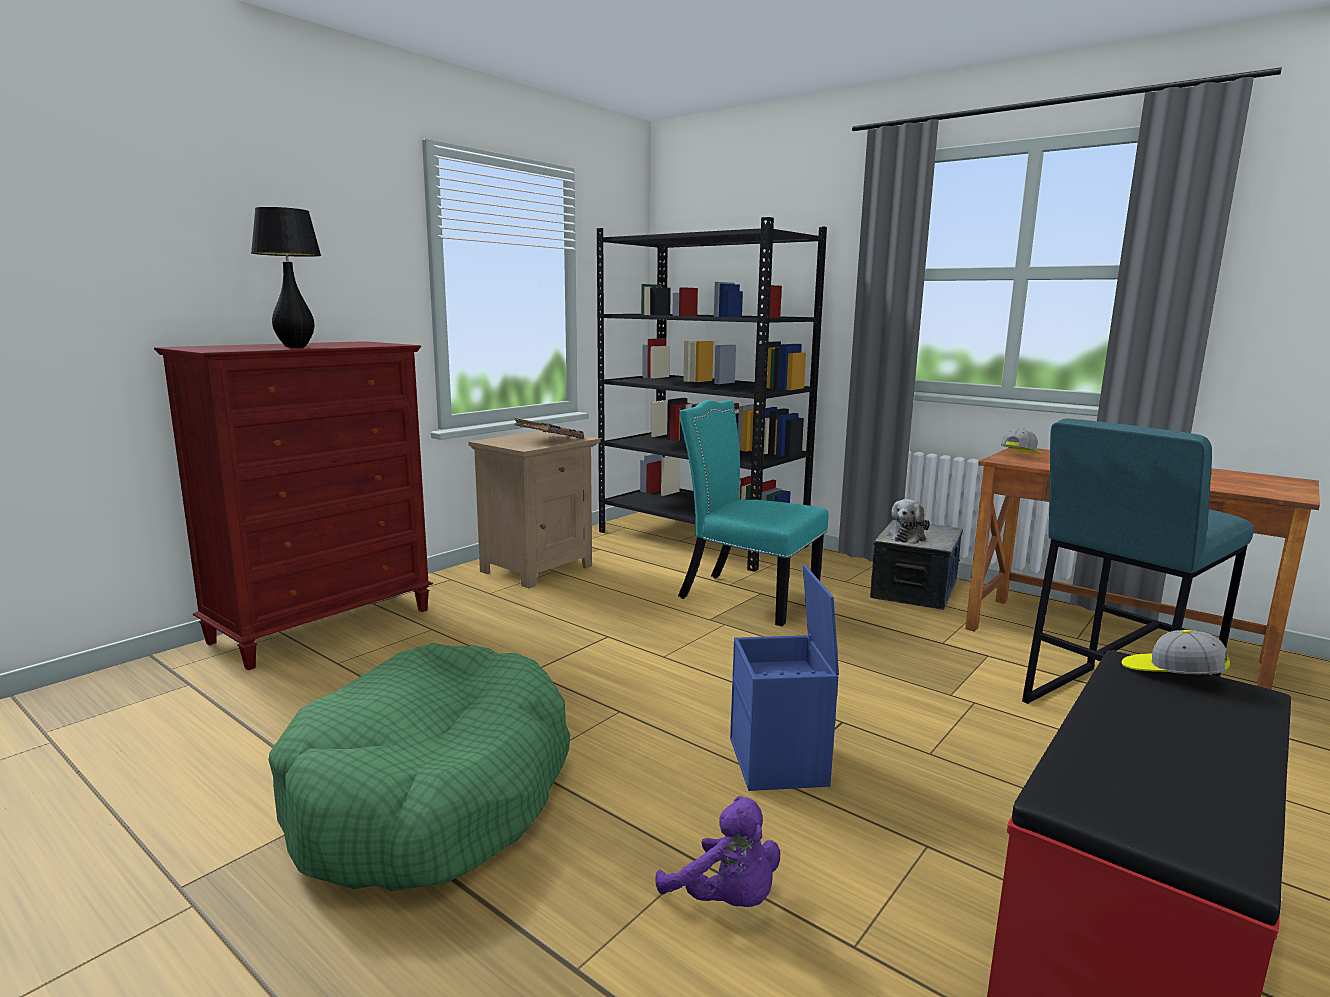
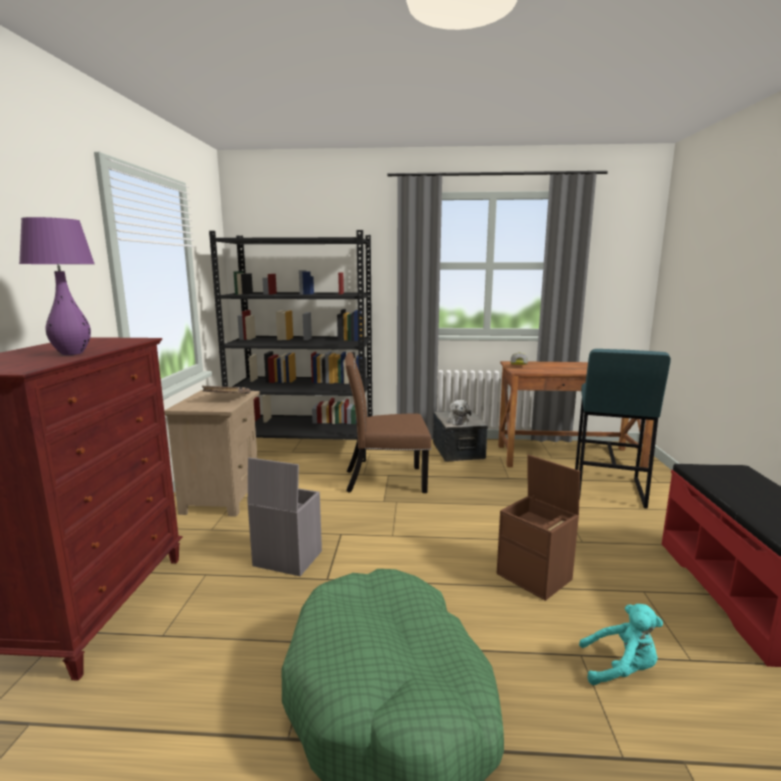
camera: 35 degrees left, 0 degrees up
black table lamp [251,207,321,348] -> purple table lamp [19,217,94,355]
purple plush toy [655,796,780,907] -> turquoise plush toy [579,604,663,685]
turquoise chair [678,400,829,626] -> brown chair [345,352,431,493]
blue storage box [730,564,839,791] -> brown storage box [497,455,580,601]
cap [1122,630,1230,674] -> none
none -> grey storage box [248,458,322,576]

